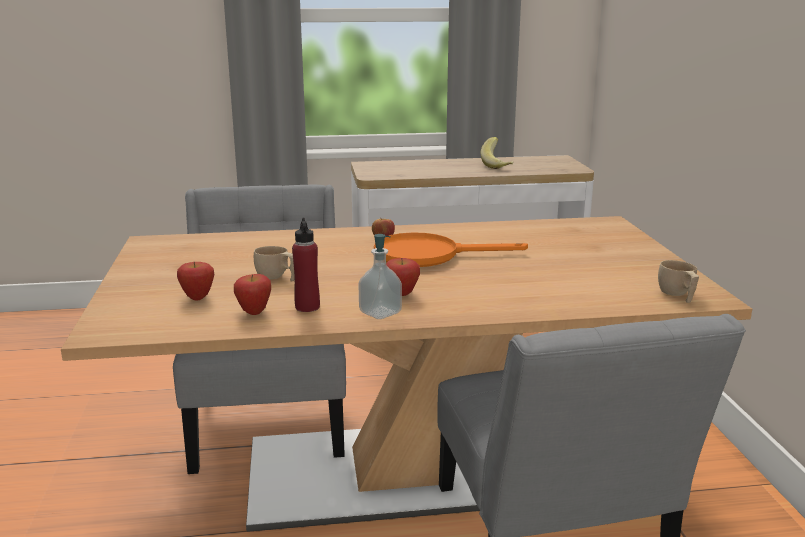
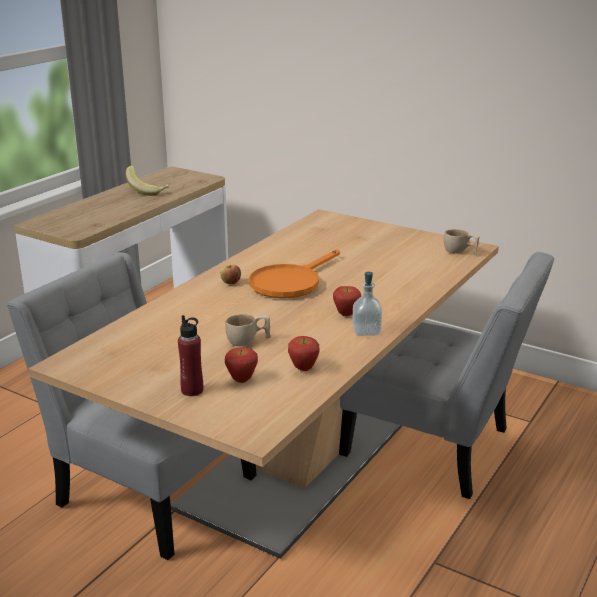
camera: 50 degrees left, 5 degrees up
red bottle [292,218,320,312] -> red bottle moved to [178,315,203,396]

